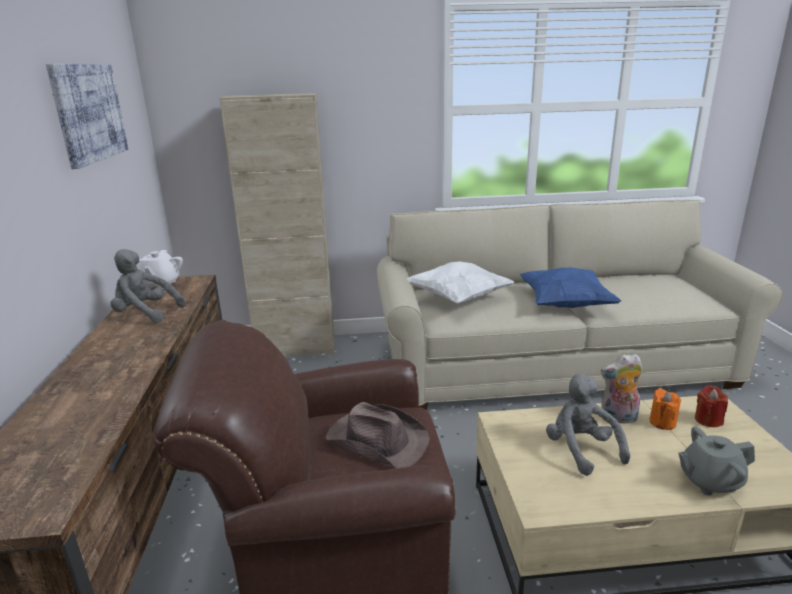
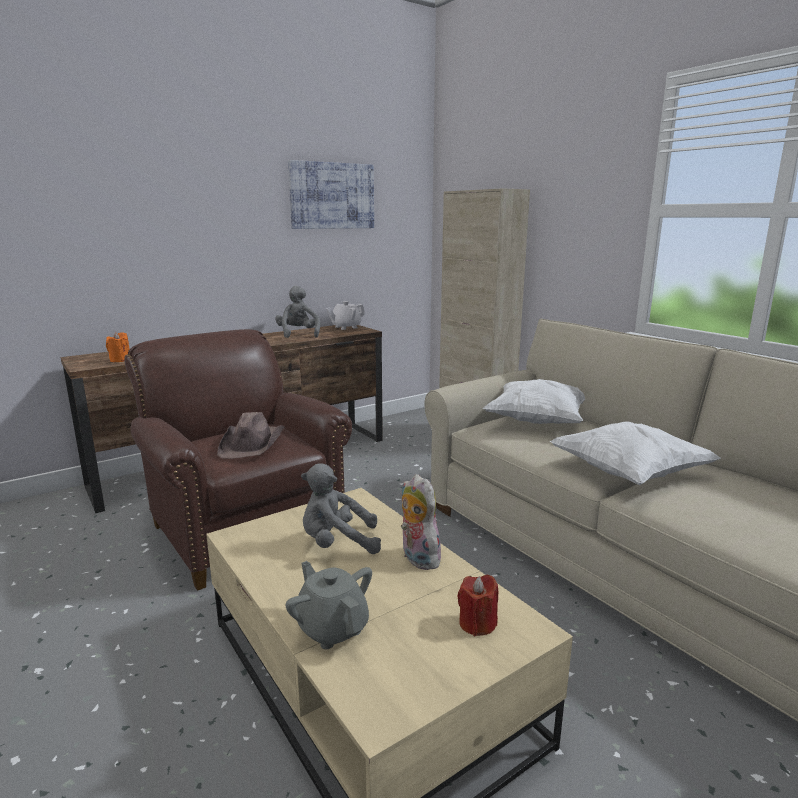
camera: 60 degrees right, 5 degrees down
blue pillow [519,267,622,308] -> white pillow [550,421,721,485]
grey plush toy [546,374,630,476] -> grey plush toy turned 135 degrees counterclockwise [301,463,381,554]
orange candle [649,388,681,430] -> orange candle moved to [106,332,130,362]

